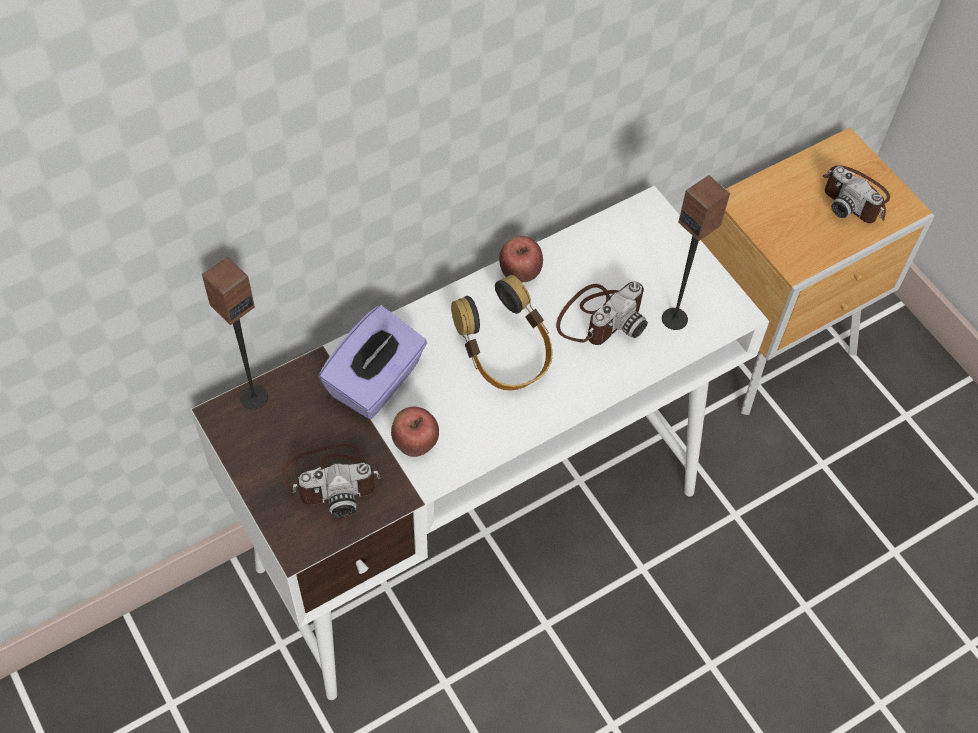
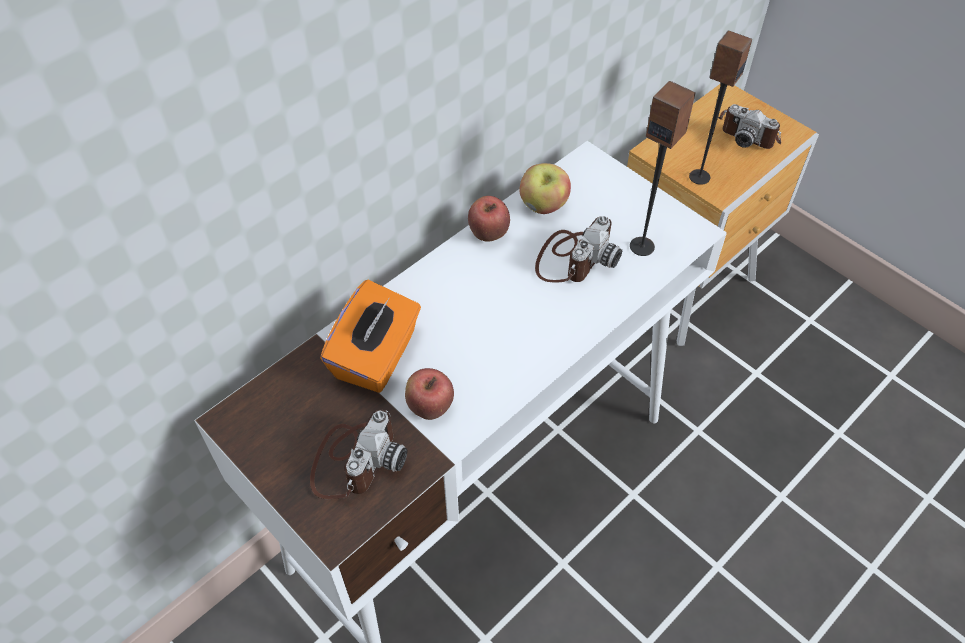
camera: 10 degrees left, 5 degrees down
speaker [202,256,268,409] -> speaker moved to [689,31,752,185]
camera [282,443,383,518] -> camera turned 45 degrees counterclockwise [310,410,408,499]
purple tissue box [318,305,427,419] -> orange tissue box [320,280,421,393]
headphones [451,275,553,391] -> none
none -> apple [520,163,571,214]

